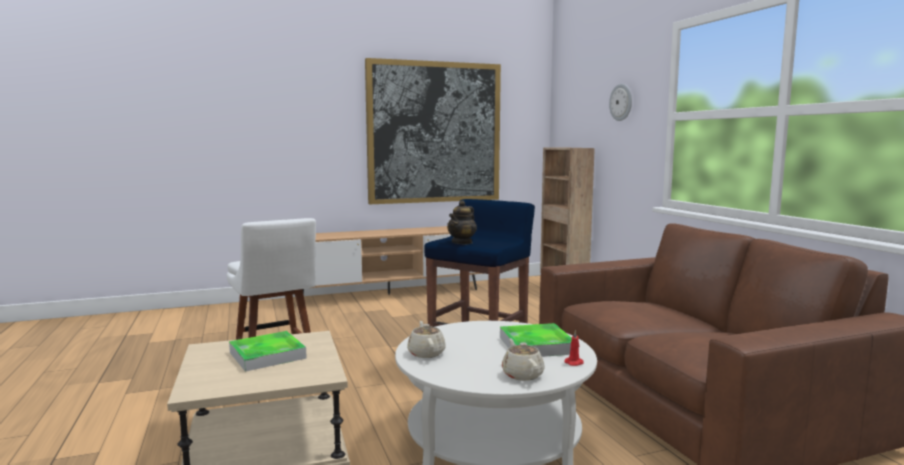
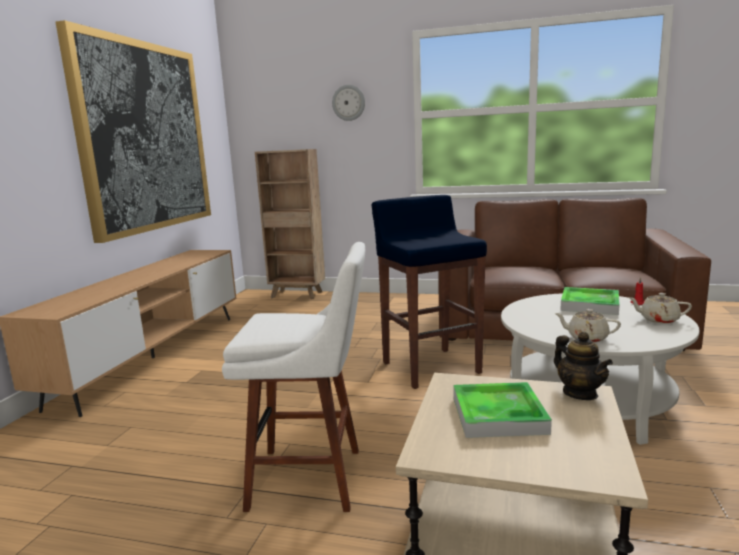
camera: 55 degrees left, 5 degrees up
teapot [447,200,477,245] -> teapot moved to [554,332,613,400]

